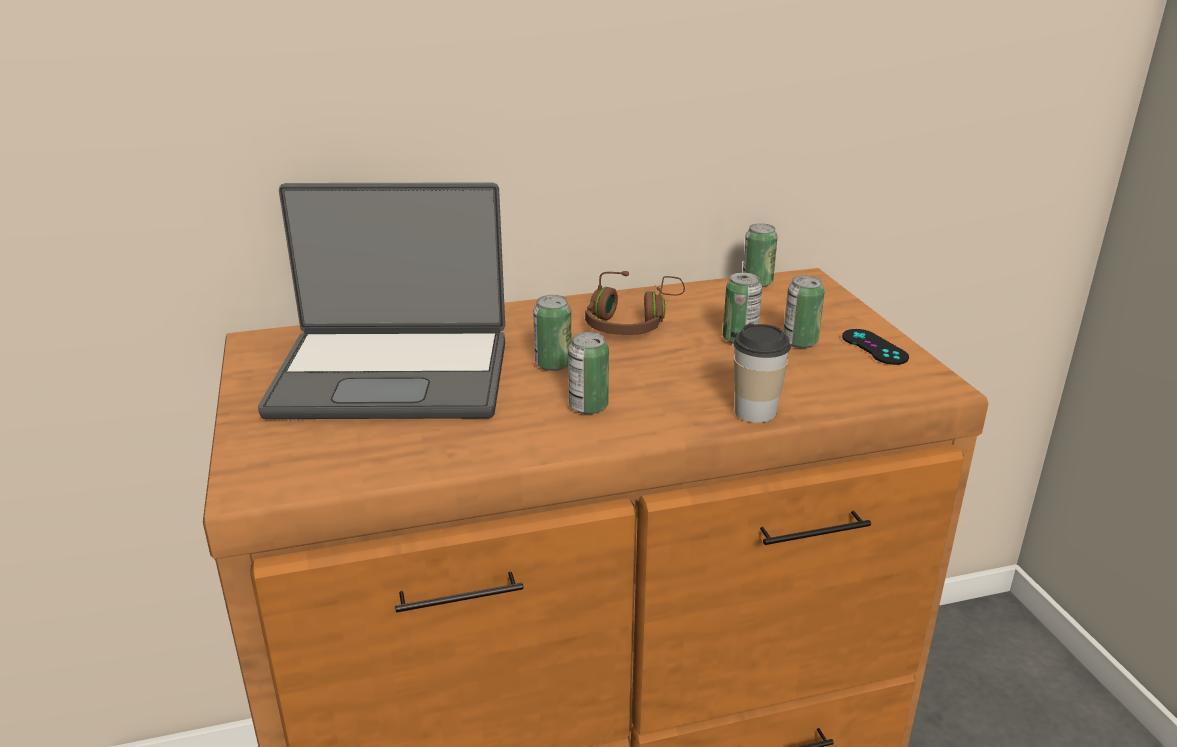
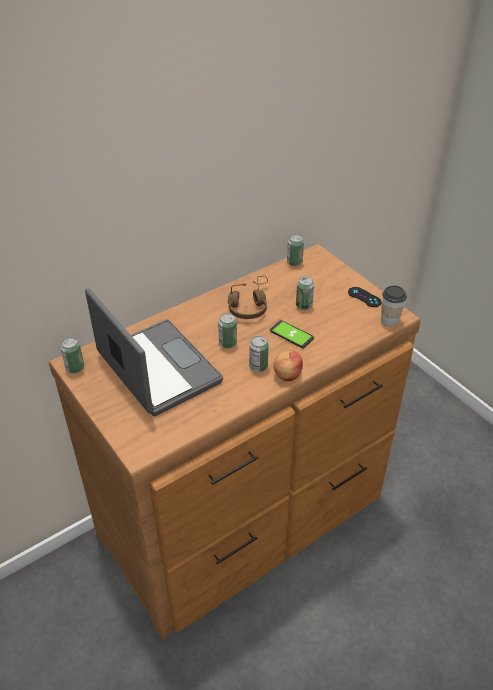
camera: 20 degrees left, 15 degrees up
laptop [258,182,505,419] -> laptop turned 105 degrees counterclockwise [85,288,223,416]
cup [733,323,791,423] -> cup moved to [381,285,407,327]
can [783,275,825,348] -> can moved to [60,337,84,373]
none -> phone [270,320,314,348]
none -> apple [273,350,303,381]

